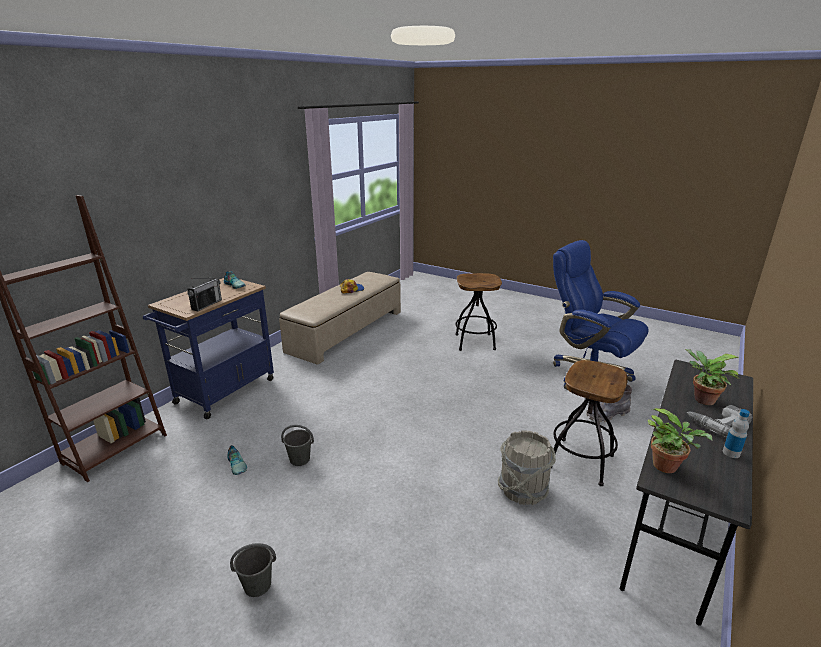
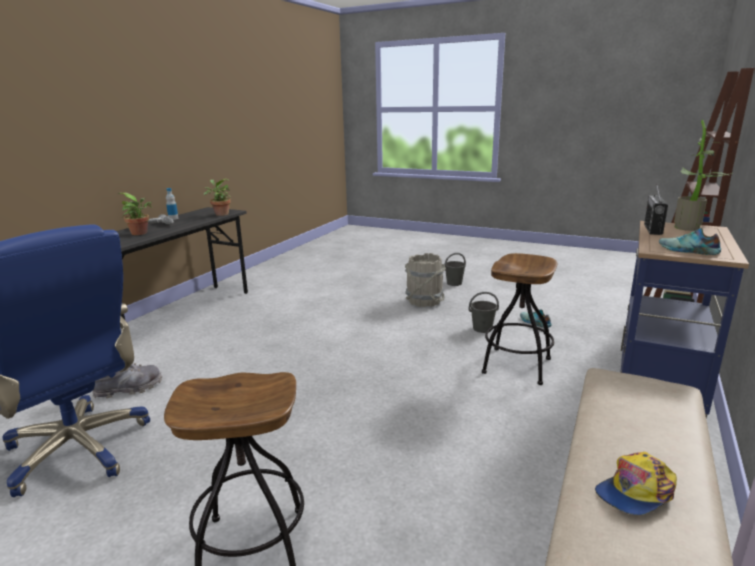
camera: 175 degrees right, 5 degrees down
grey bucket [498,430,556,505] -> grey bucket moved to [405,253,446,307]
brown stool [551,360,628,486] -> brown stool moved to [482,253,557,385]
none -> potted plant [674,120,731,231]

